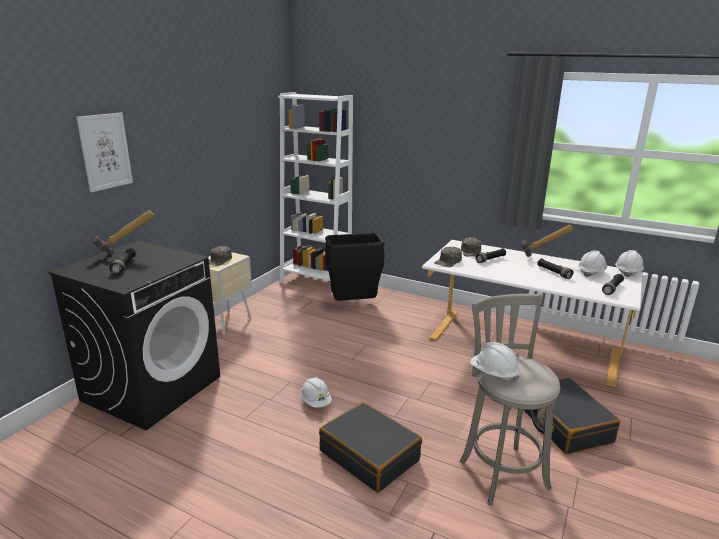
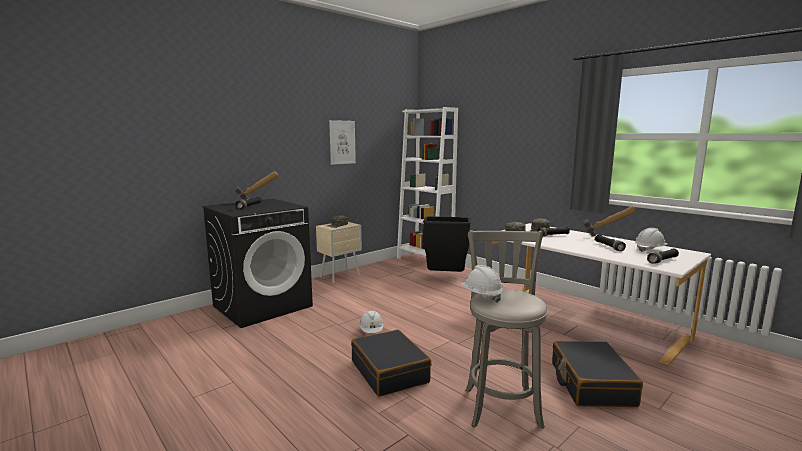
camera: 20 degrees right, 10 degrees down
picture [76,113,133,192] -> picture moved to [329,120,356,165]
white hard hat [615,250,644,277] -> none

